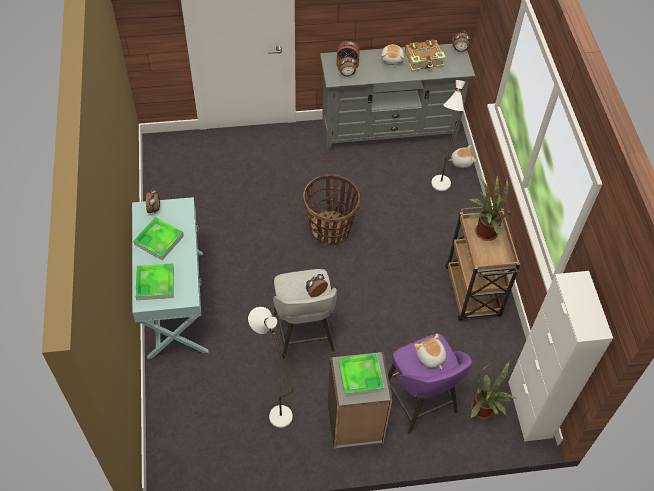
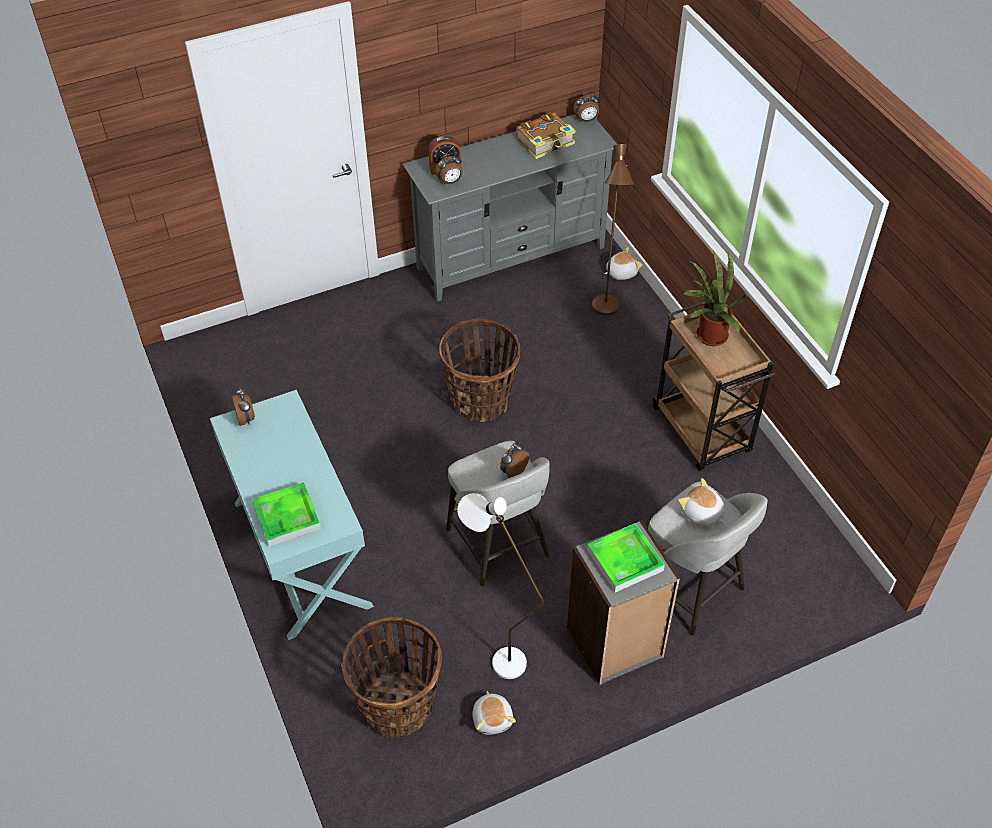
camera: 15 degrees left, 5 degrees down
tray [133,217,184,260] -> none
plush toy [381,44,404,65] -> plush toy moved to [472,691,516,735]
purple stool [388,334,472,434] -> grey stool [648,482,768,635]
white floor lamp [431,80,466,191] -> brown floor lamp [592,144,634,315]
potted plant [471,362,518,419] -> none
white cabinet [508,271,613,442] -> none
none -> basket [341,617,442,738]

